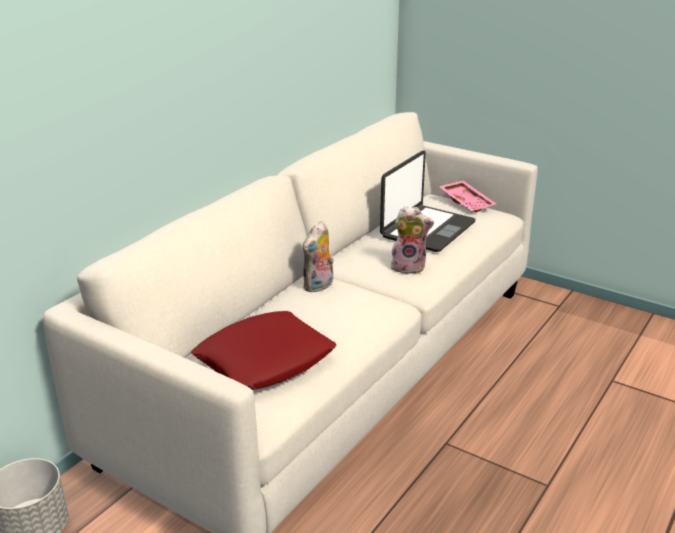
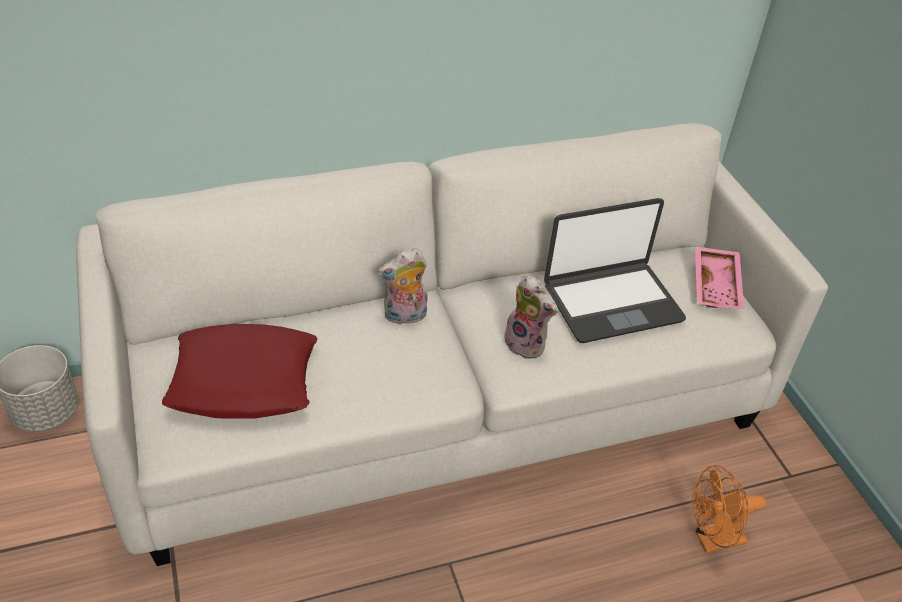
camera: 35 degrees right, 15 degrees up
none -> orange fan [692,465,766,553]

